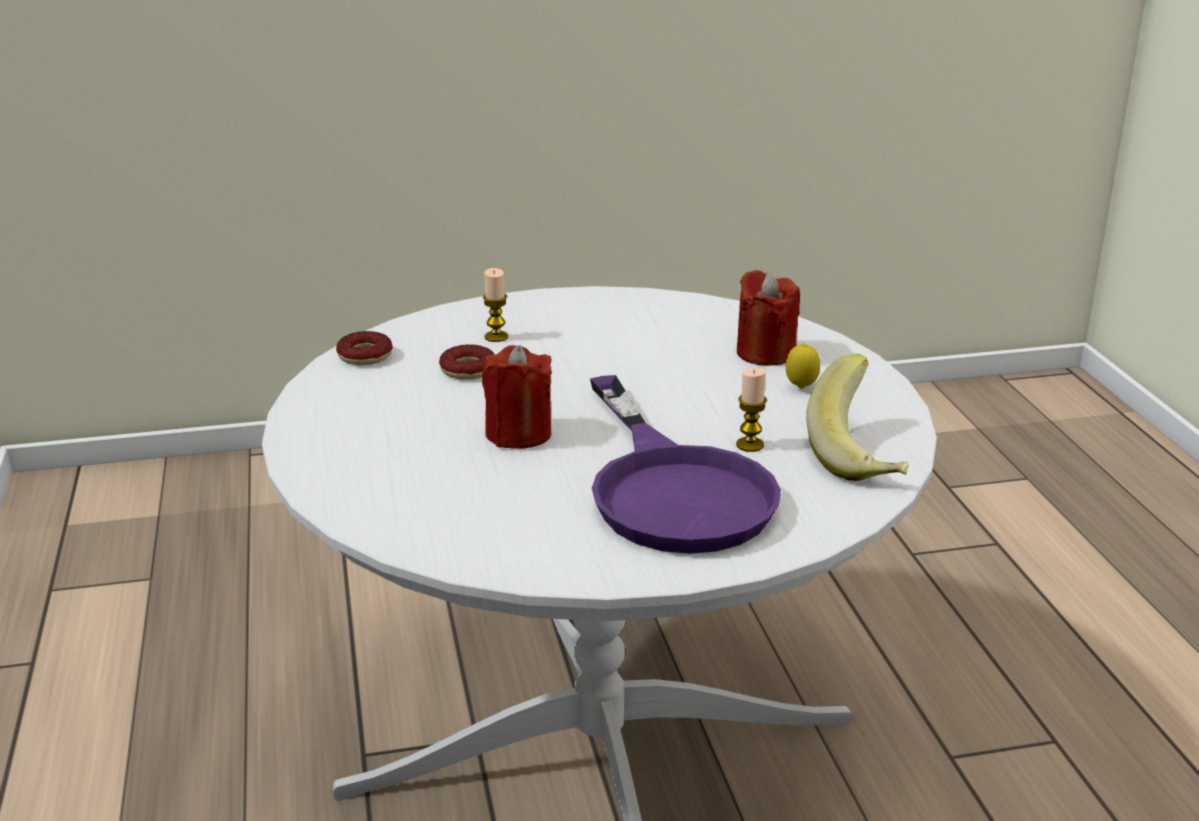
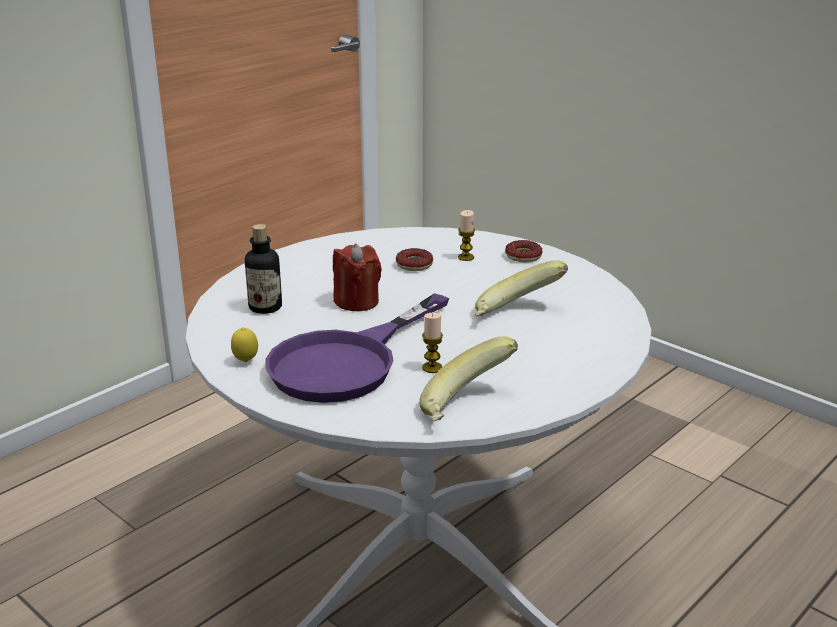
camera: 55 degrees right, 0 degrees up
donut [336,331,393,365] -> donut moved to [505,240,542,262]
red candle [737,270,800,365] -> none
lemon [786,343,820,389] -> lemon moved to [231,327,258,362]
none -> bottle [245,224,282,314]
none -> banana [475,260,568,316]

